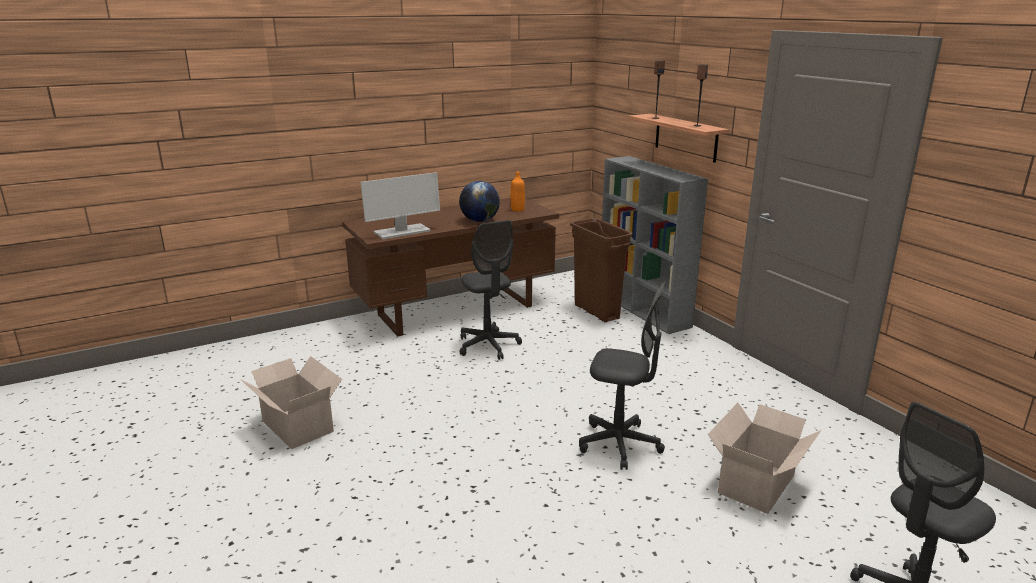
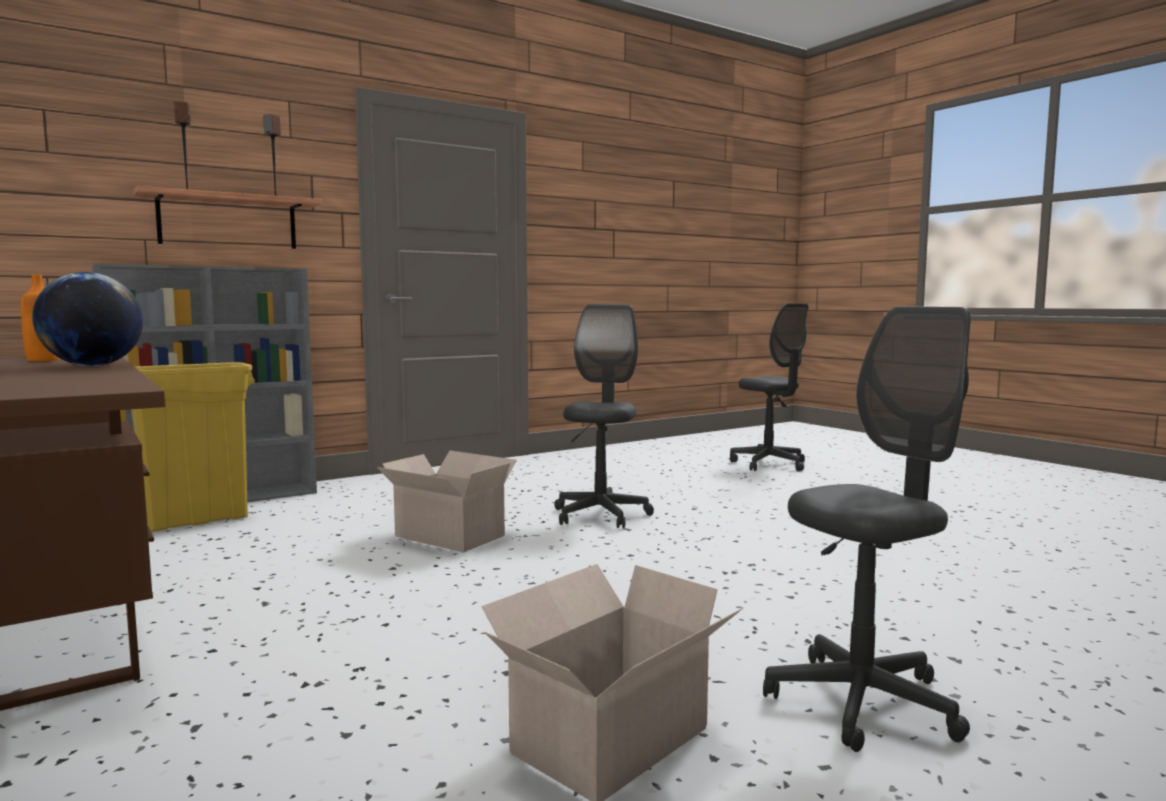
camera: 95 degrees left, 15 degrees down
monitor [360,172,440,239] -> none
grey office chair [460,220,522,360] -> grey office chair moved to [763,306,971,752]
brown trash can [570,218,633,322] -> yellow trash can [131,362,255,532]
cardboard box [708,403,821,514] -> cardboard box moved to [377,451,516,552]

